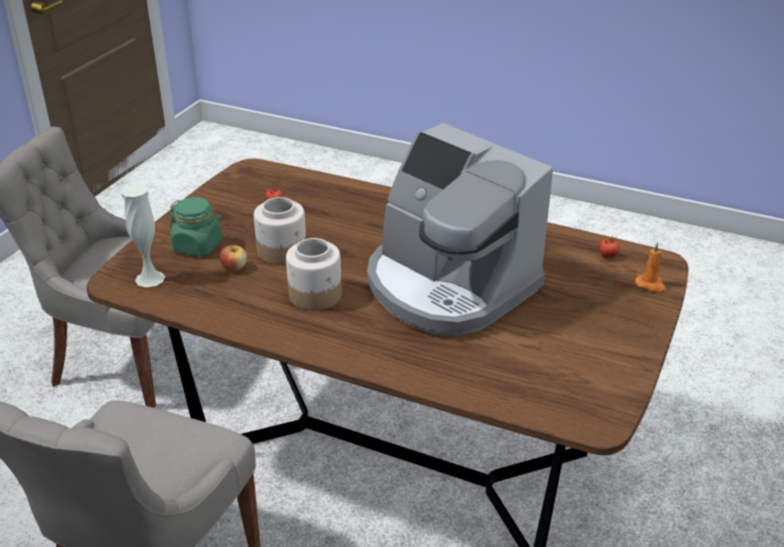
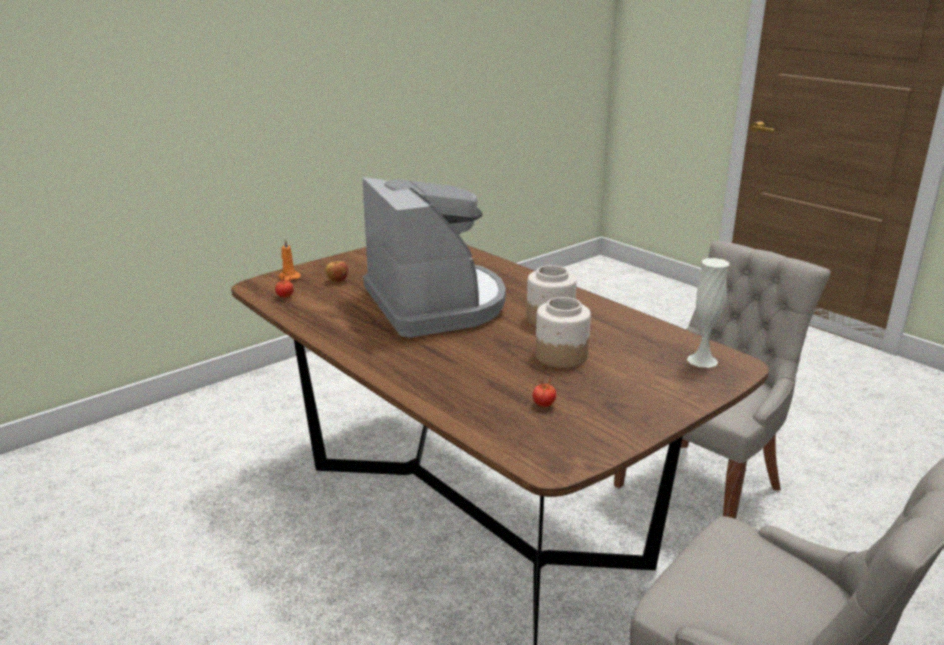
camera: 155 degrees left, 10 degrees down
green jar [169,197,222,257] -> none
apple [220,245,247,271] -> apple moved to [325,261,348,282]

